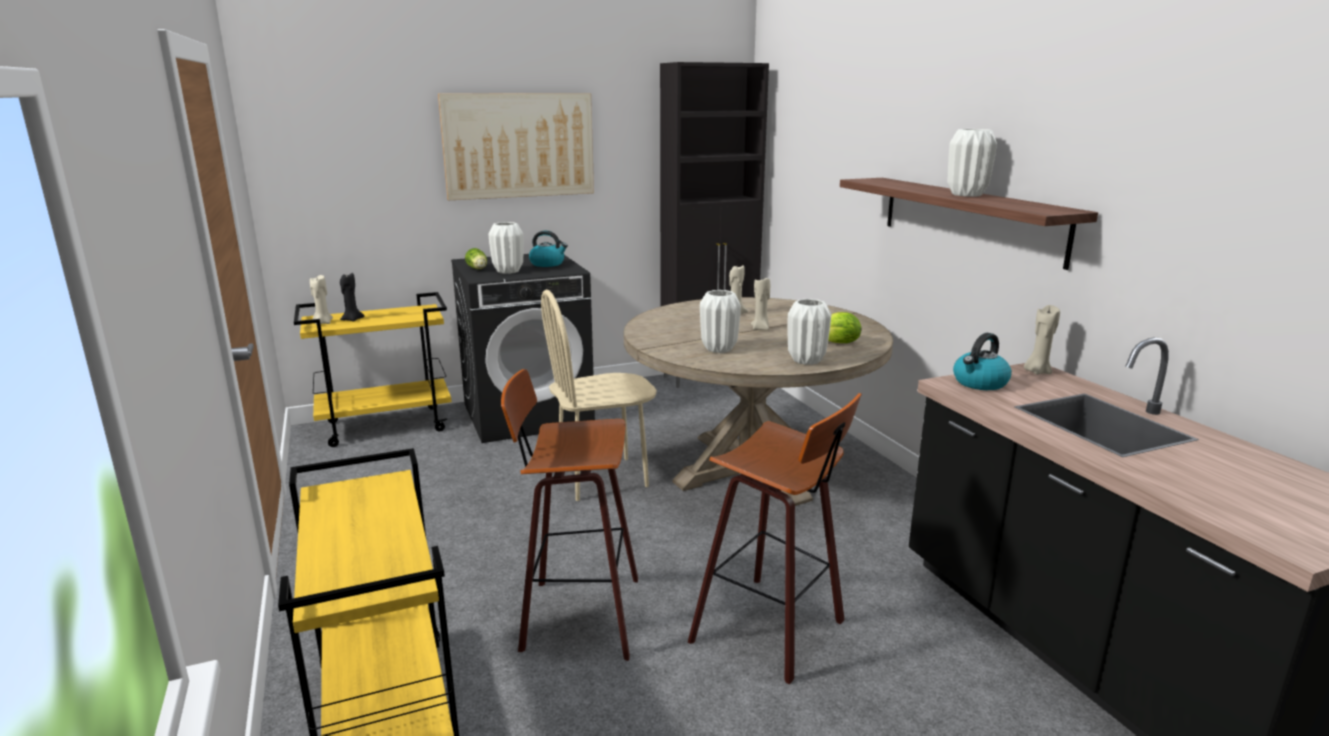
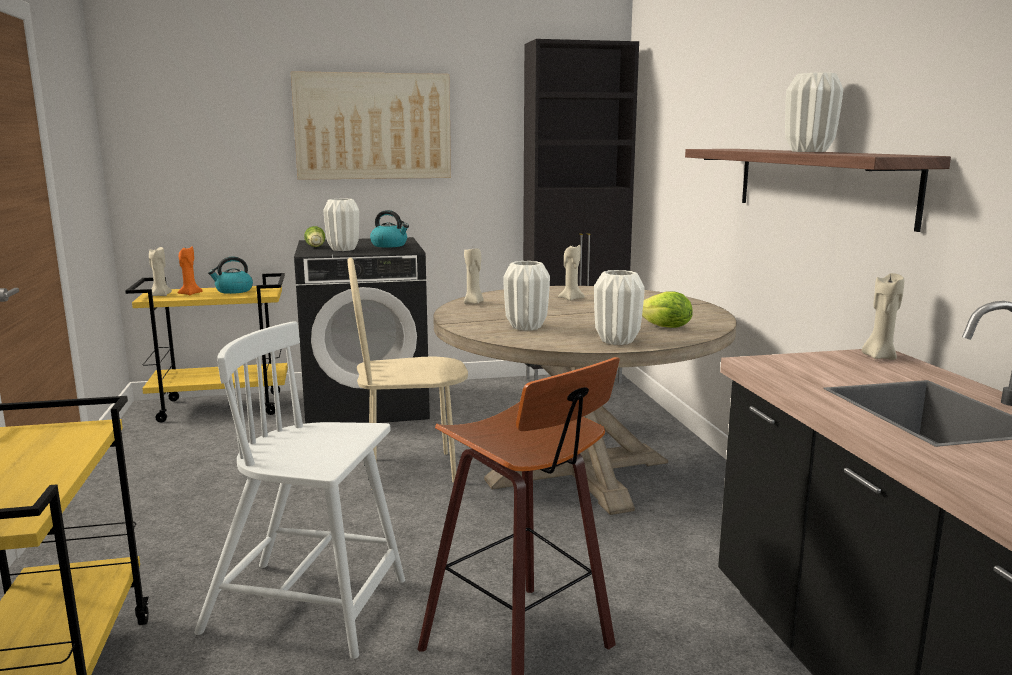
camera: 10 degrees right, 5 degrees down
black candle [340,273,364,322] -> orange candle [178,246,203,295]
stool [501,369,638,661] -> white chair [194,321,405,659]
beige candle [751,276,770,330] -> beige candle moved to [464,247,483,304]
kettle [953,333,1012,390] -> kettle moved to [208,257,253,294]

